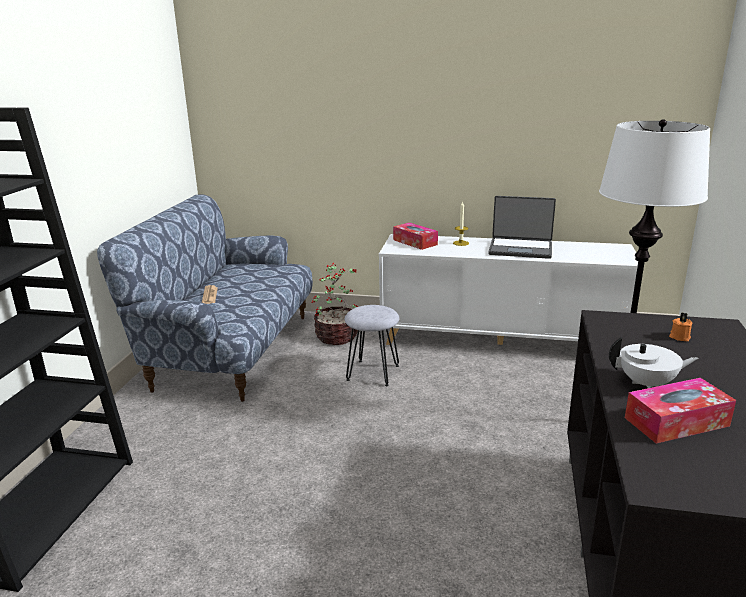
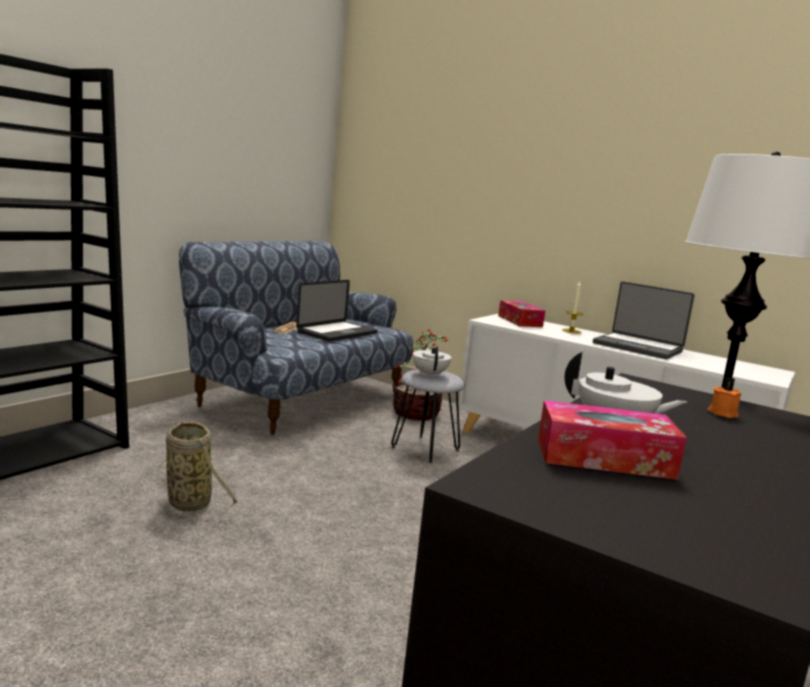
camera: 20 degrees right, 10 degrees down
none -> basket [157,422,238,522]
none -> laptop [296,280,378,341]
none -> white teapot [413,346,452,378]

